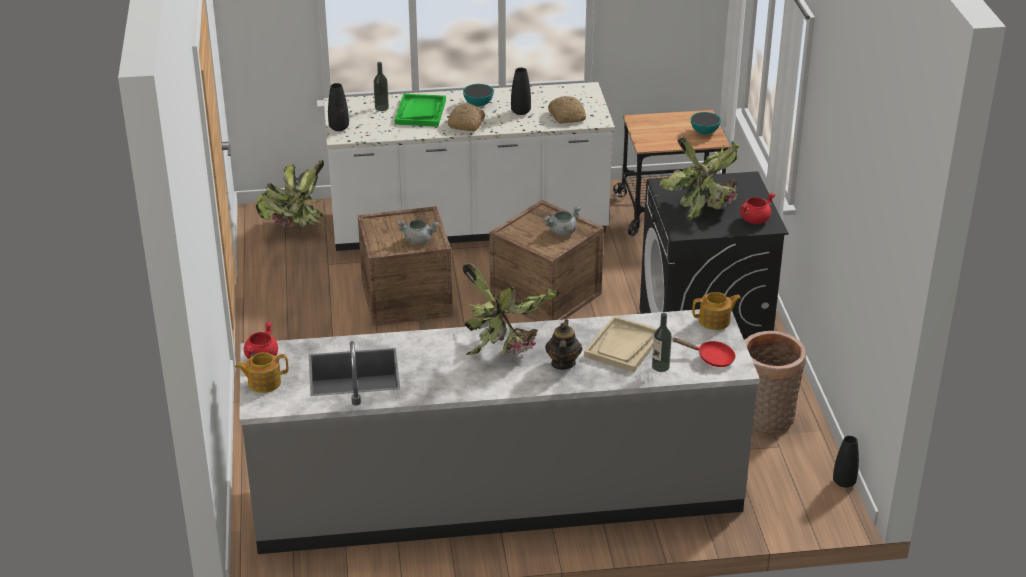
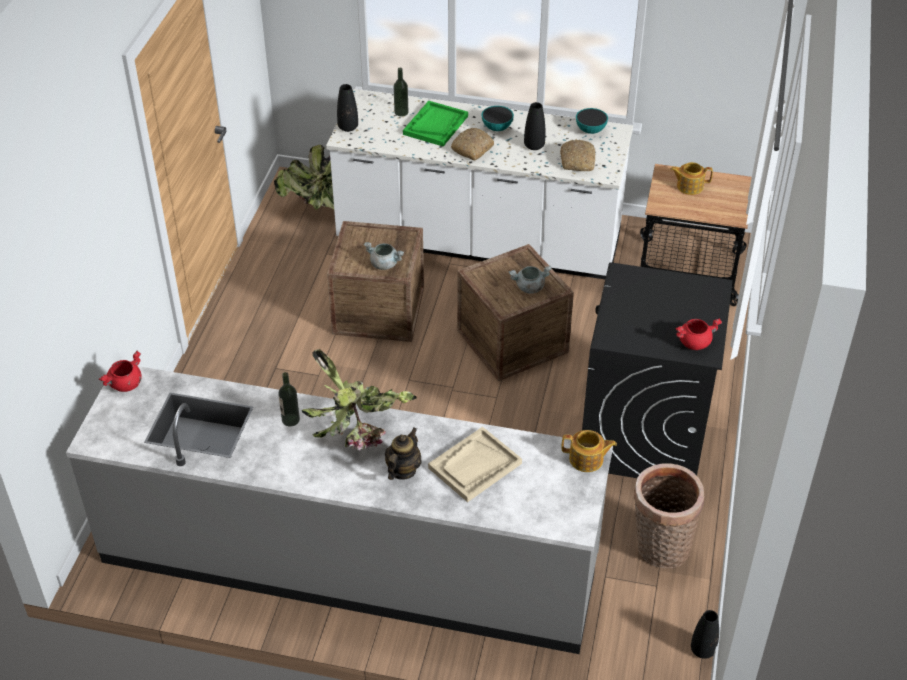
camera: 20 degrees right, 10 degrees up
teapot [235,352,288,393] -> teapot moved to [670,162,713,195]
bottle [652,313,672,372] -> bottle moved to [278,372,300,427]
potted plant [660,136,739,220] -> none
red frying pan [672,338,736,367] -> none
bowl [691,112,721,134] -> bowl moved to [576,108,608,134]

